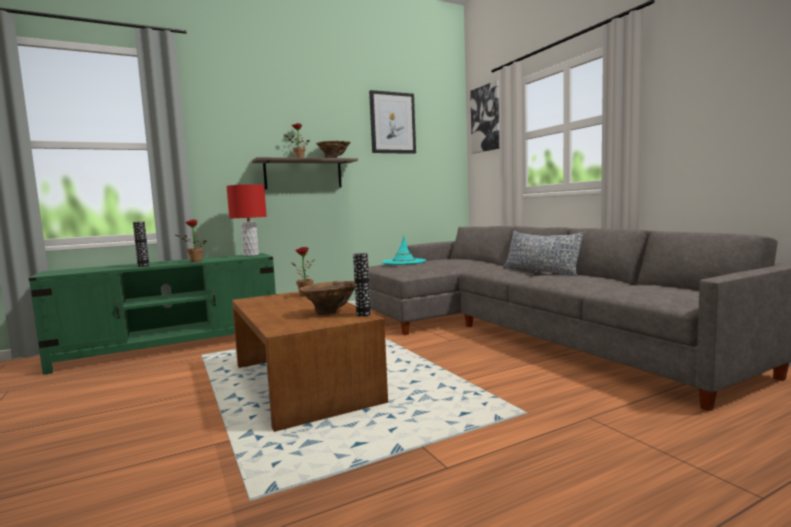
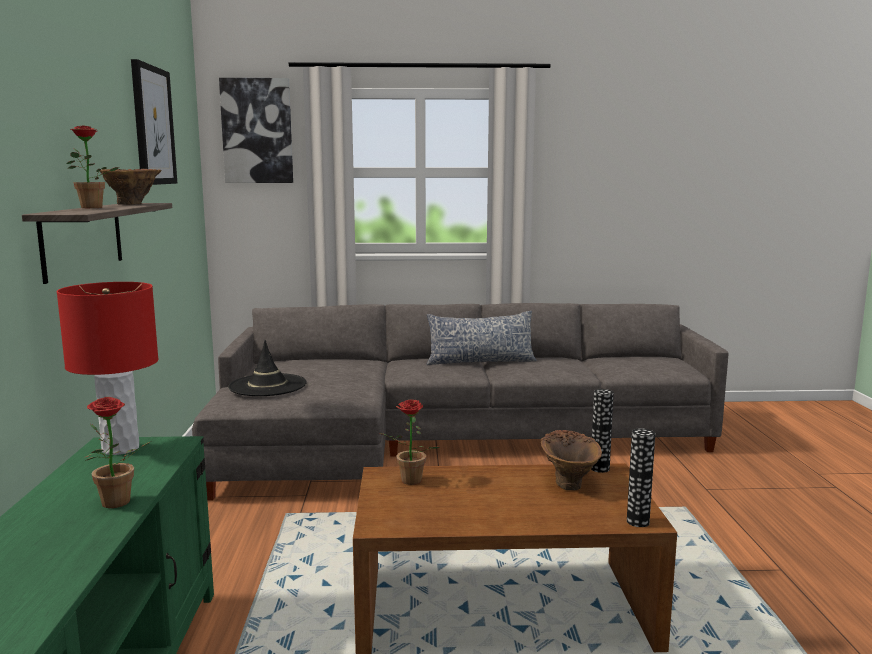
camera: 65 degrees left, 5 degrees up
vase [133,222,149,267] -> vase moved to [627,428,655,527]
turquoise hat [382,235,426,265] -> black hat [228,340,307,396]

